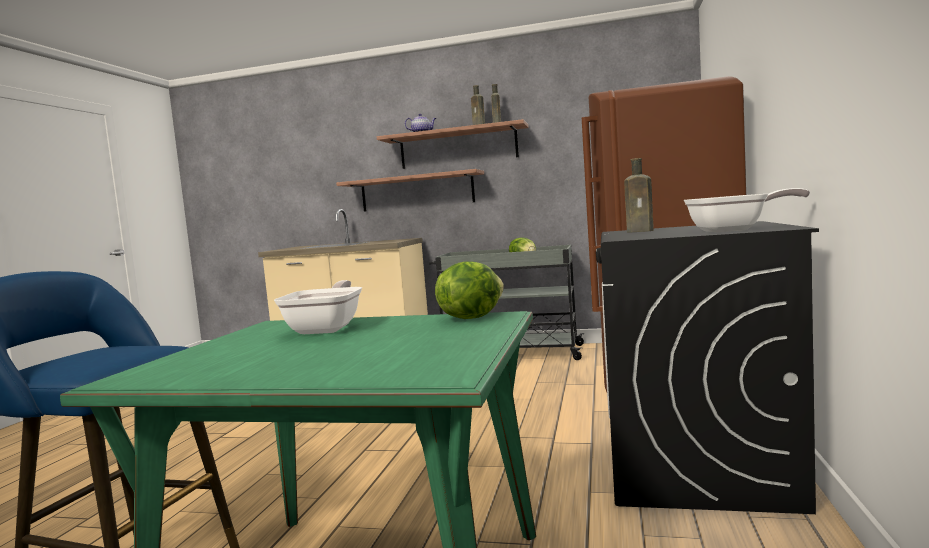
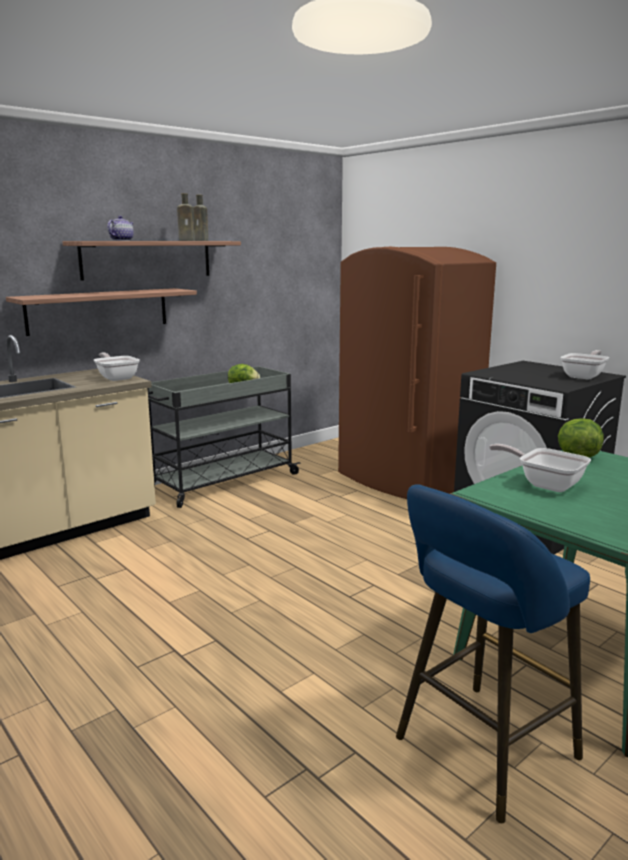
camera: 55 degrees left, 10 degrees up
brown bottle [624,158,654,232] -> none
none -> frying pan [94,352,140,381]

